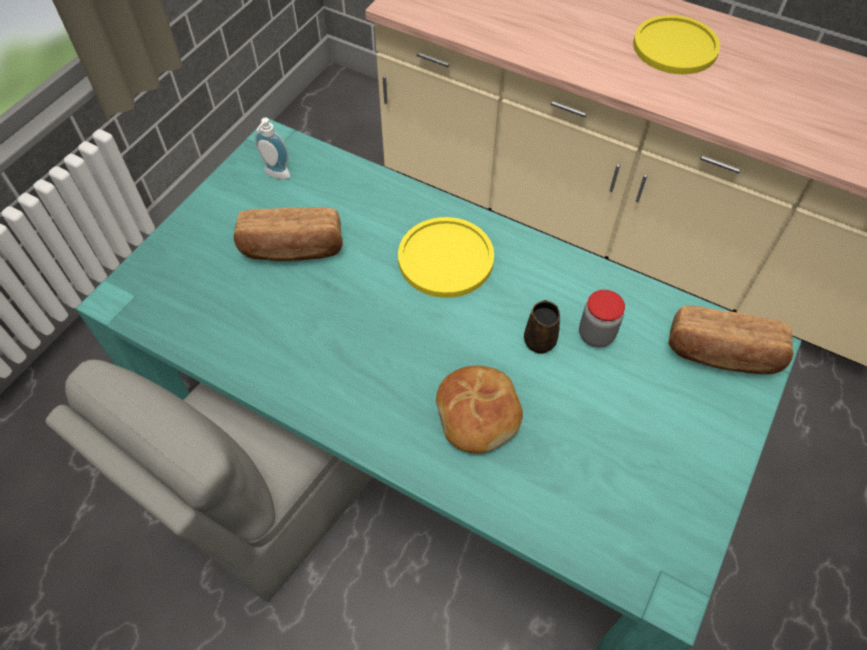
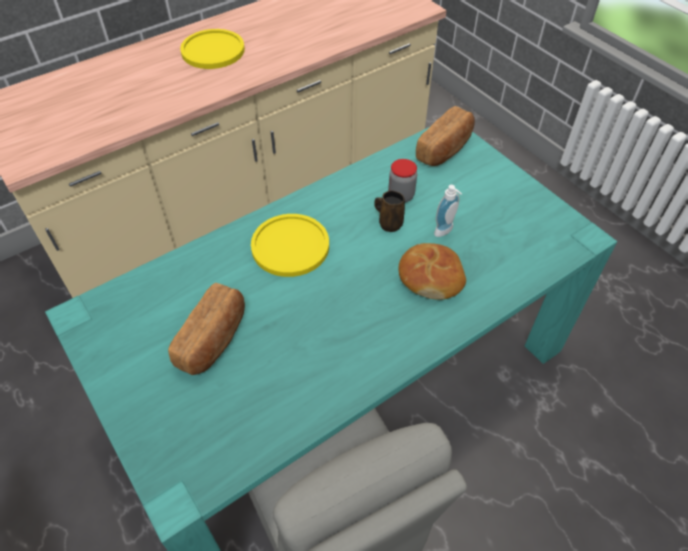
camera: 65 degrees left, 5 degrees down
soap dispenser [254,117,290,179] -> soap dispenser moved to [434,185,462,237]

